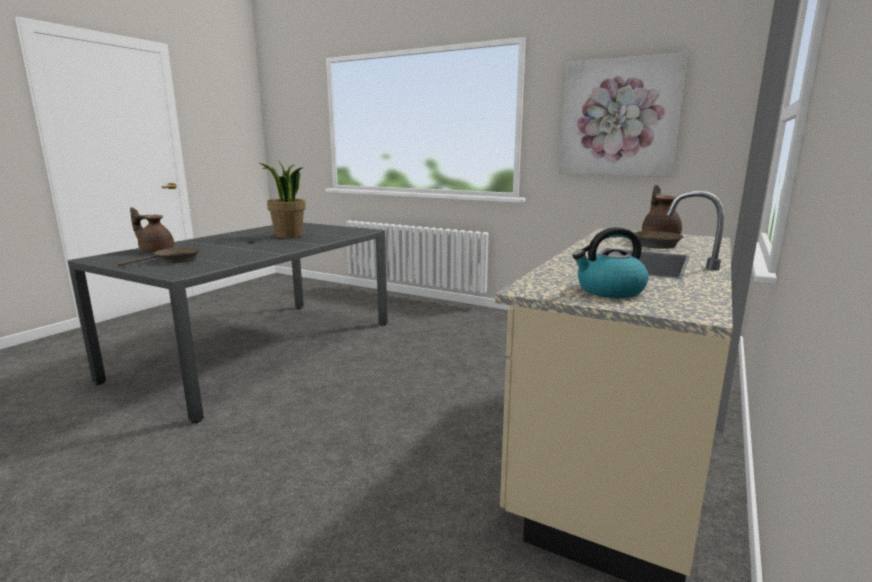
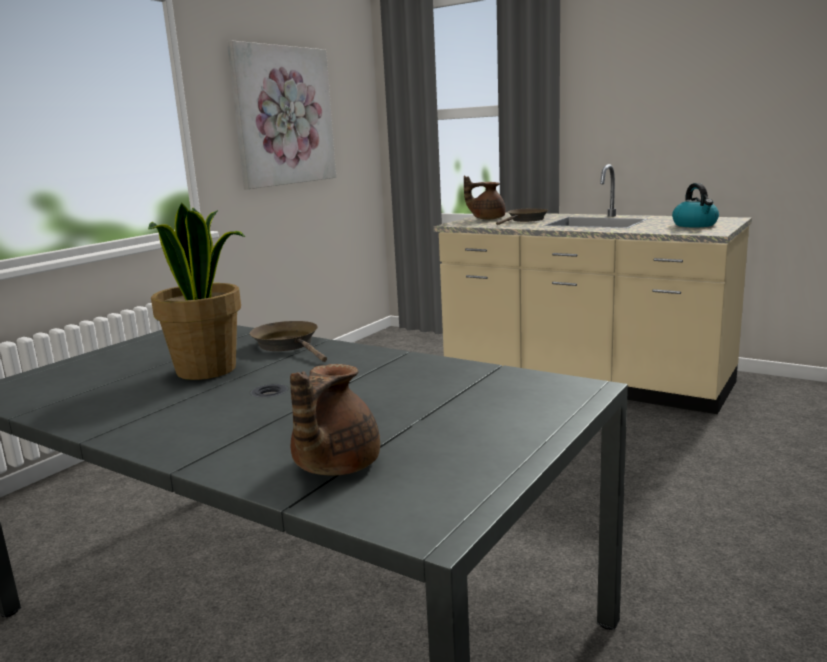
camera: 85 degrees left, 0 degrees up
brown frying pan [117,247,201,266] -> brown frying pan moved to [250,321,327,362]

